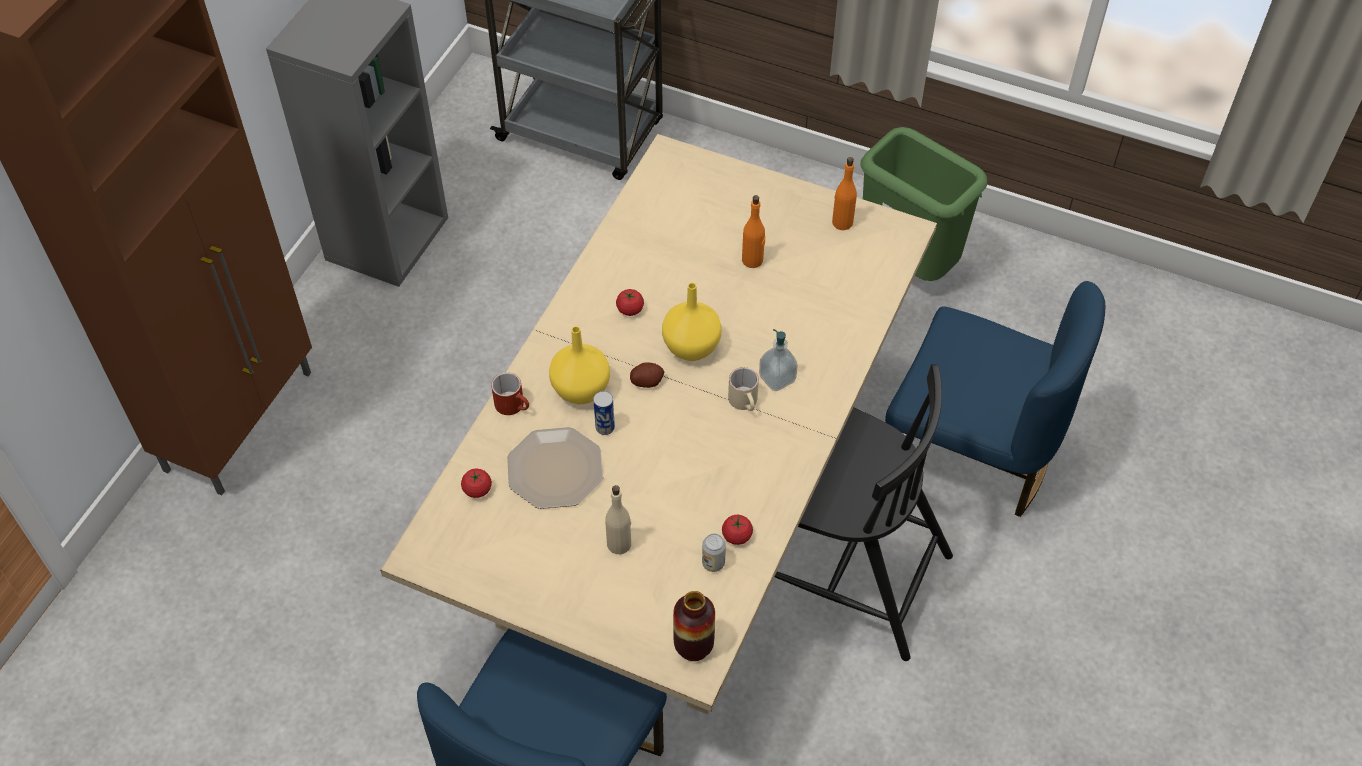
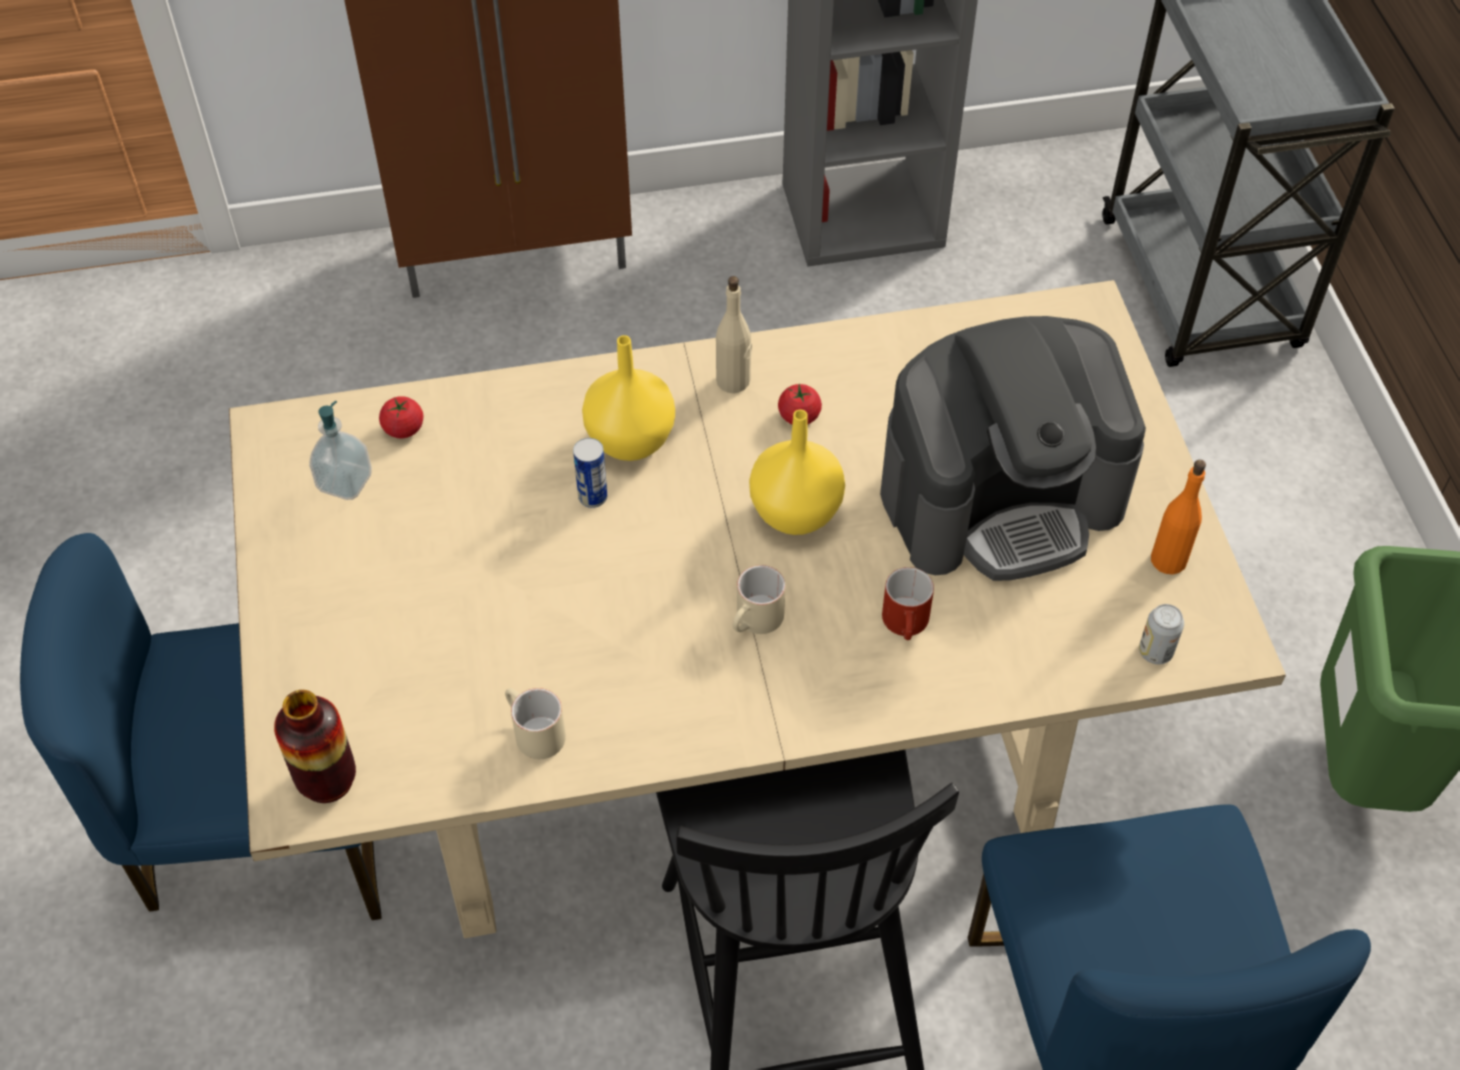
camera: 55 degrees right, 0 degrees up
red mug [491,372,529,415] -> red mug moved to [882,567,934,640]
plate [507,427,603,509] -> none
beige bottle [605,485,631,554] -> beige bottle moved to [716,276,752,393]
potato [630,362,664,388] -> none
can [702,534,726,572] -> can moved to [1139,604,1184,664]
tomato [722,515,753,545] -> beige mug [505,688,566,759]
orange bottle [742,195,766,268] -> coffee machine [880,316,1146,581]
soap dispenser [759,329,798,391] -> soap dispenser moved to [309,401,372,500]

